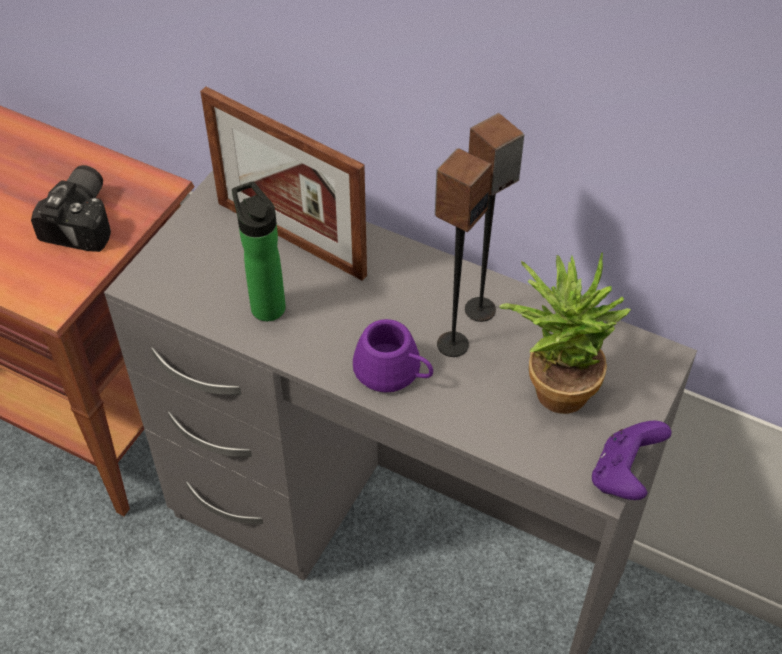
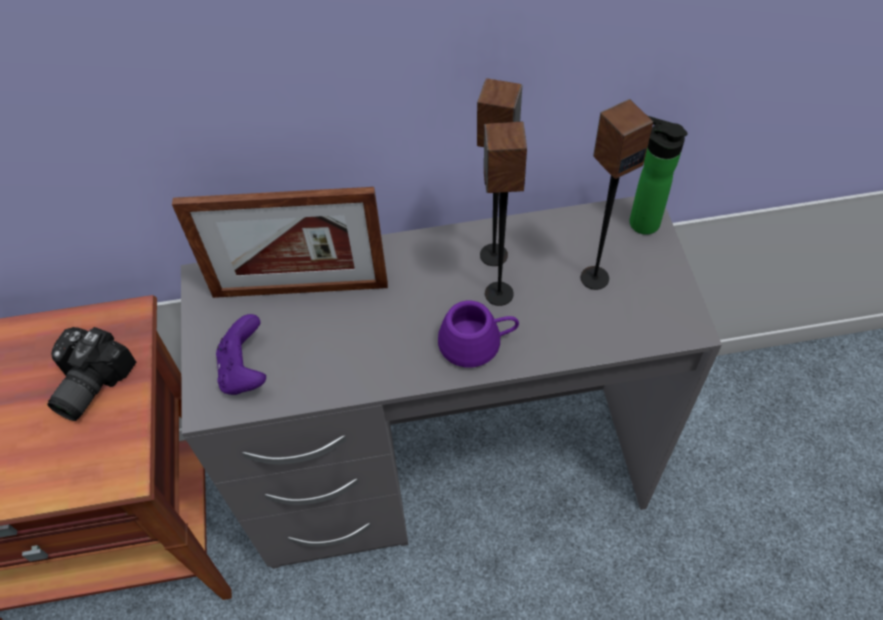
camera: 35 degrees left, 5 degrees up
camera [31,165,111,252] -> camera turned 135 degrees counterclockwise [47,327,136,421]
bottle [232,182,286,321] -> bottle moved to [630,116,688,235]
potted plant [499,252,631,414] -> speaker [581,99,653,290]
purple game controller [592,421,671,500] -> purple game controller moved to [216,314,266,395]

